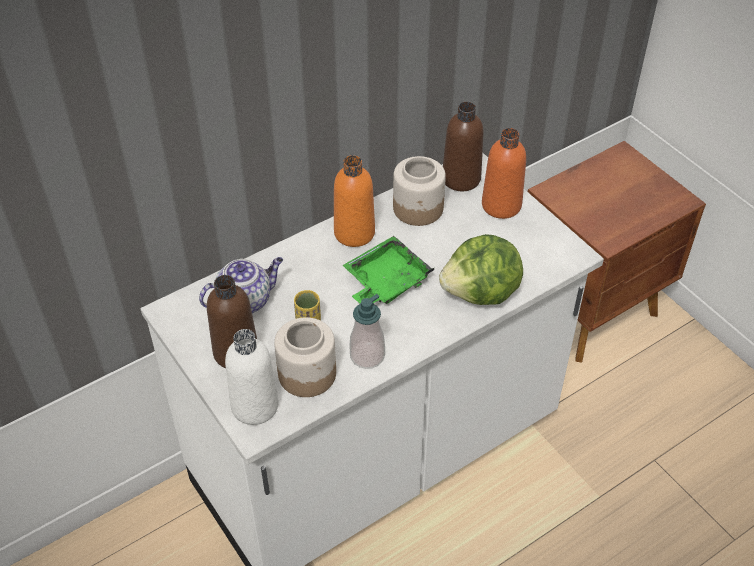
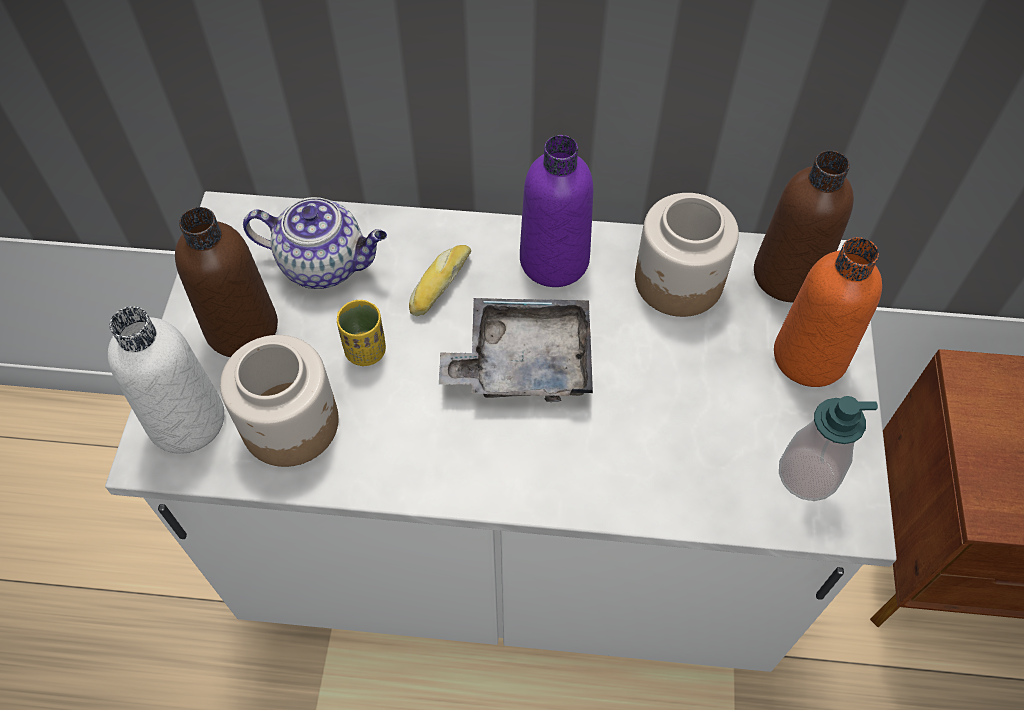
camera: 40 degrees right, 10 degrees up
orange bottle [334,155,375,247] -> purple bottle [520,135,593,287]
green tray [343,236,435,304] -> grey tray [439,298,593,402]
soap dispenser [349,294,385,369] -> soap dispenser moved to [779,396,878,501]
lettuce [439,234,523,305] -> none
none -> bread [409,245,471,316]

